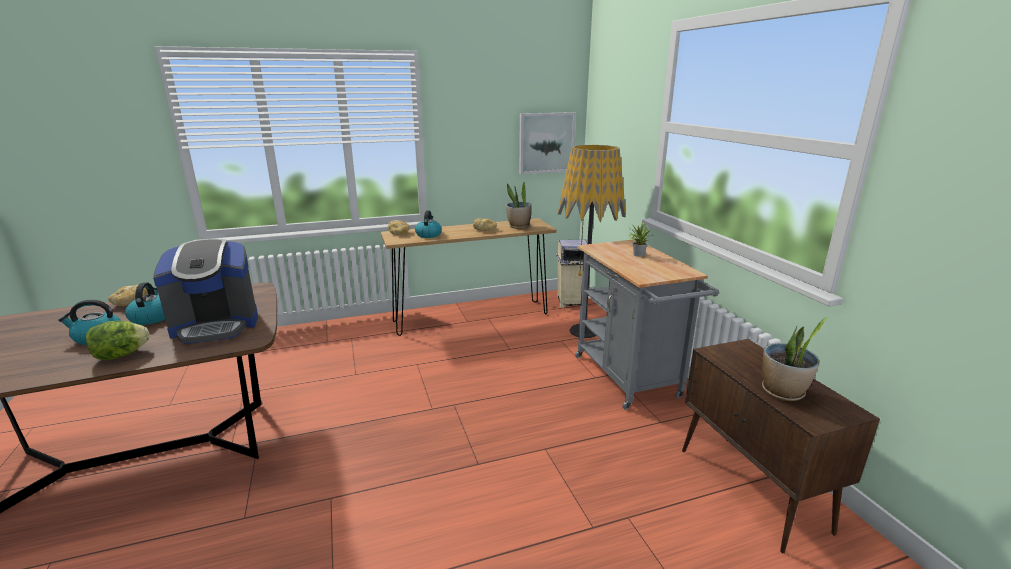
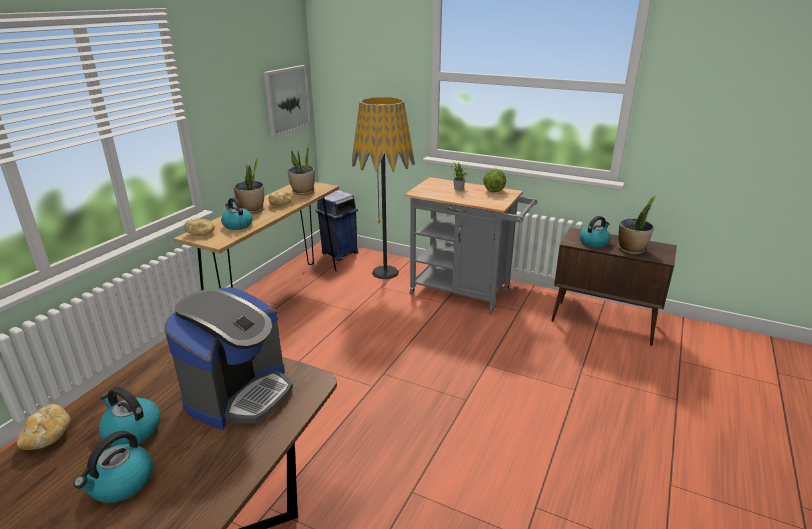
camera: 45 degrees left, 5 degrees up
lettuce [86,321,150,360] -> lettuce moved to [483,169,506,192]
beige trash can [556,239,588,308] -> blue trash can [316,190,358,261]
none -> potted plant [233,156,264,213]
none -> kettle [580,216,611,248]

